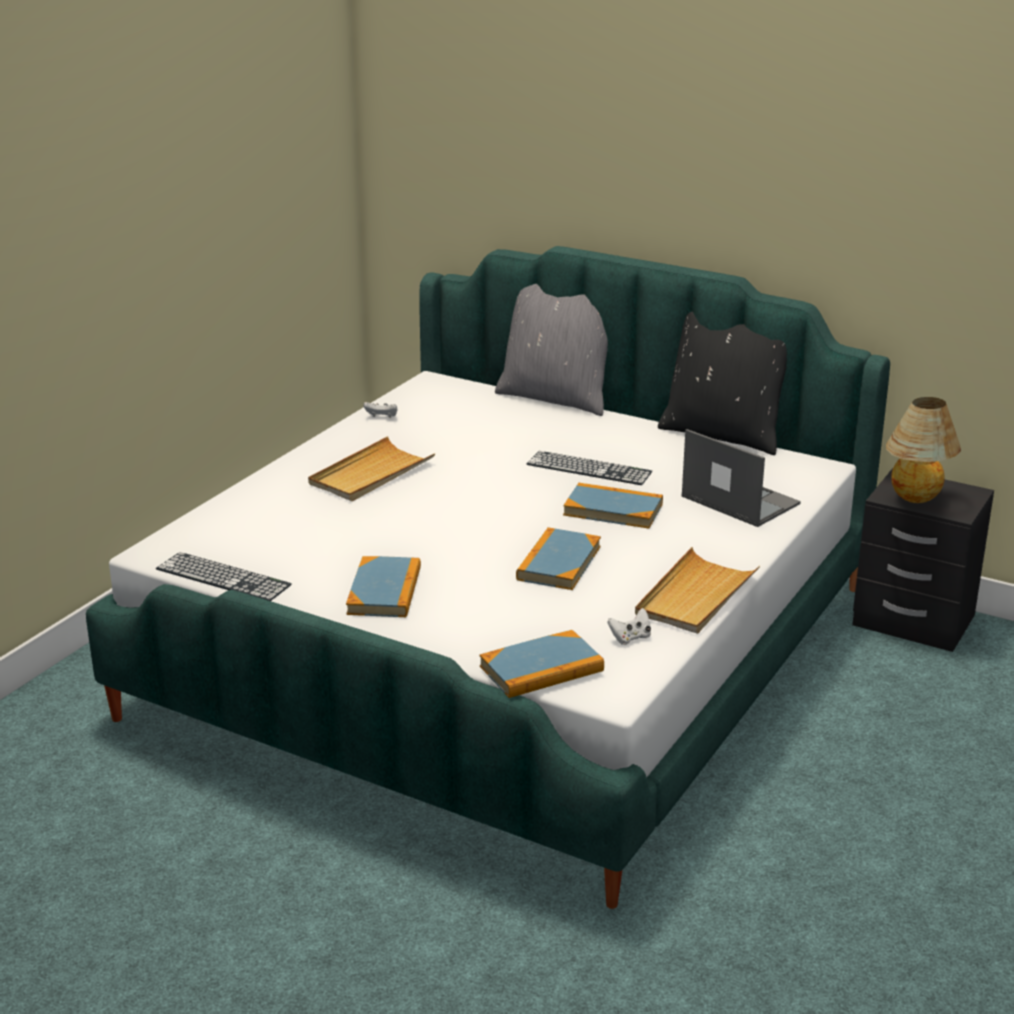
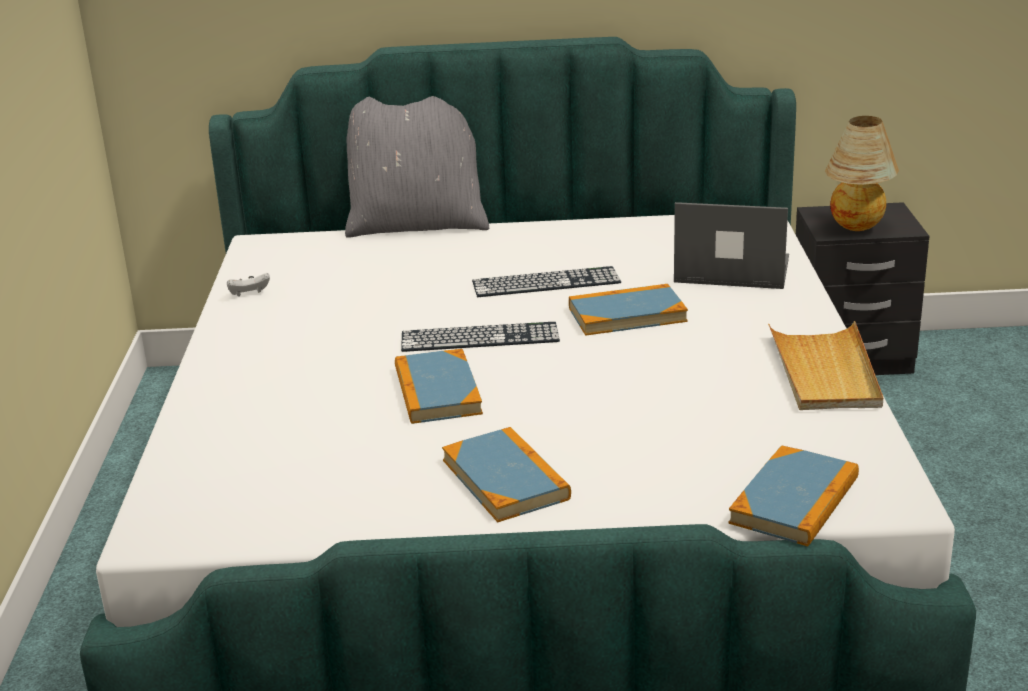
camera: 30 degrees left, 0 degrees up
keyboard [156,552,292,601] -> keyboard moved to [401,322,560,352]
beige tray [308,436,435,501] -> none
book [516,527,601,590] -> book moved to [395,349,483,424]
white game controller [607,608,651,645] -> none
black pillow [658,312,787,455] -> none

